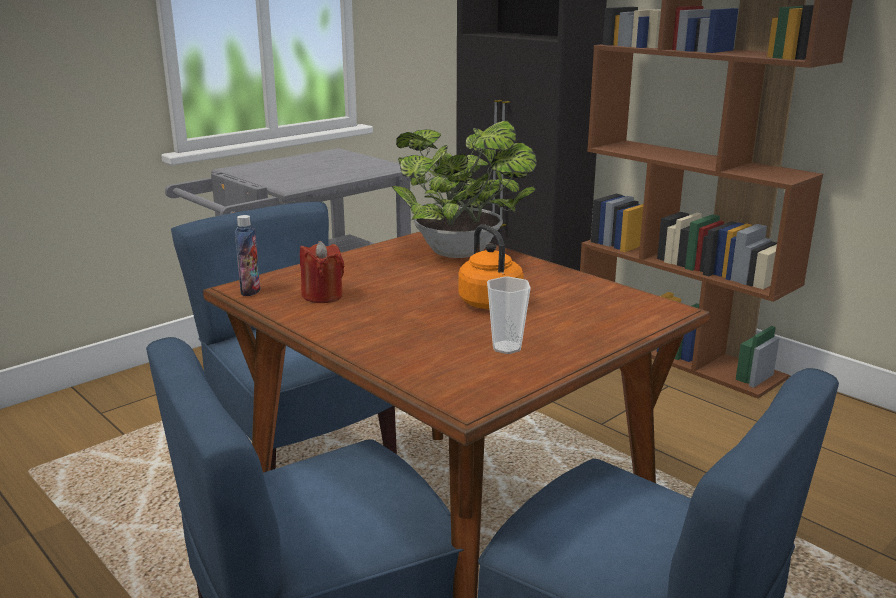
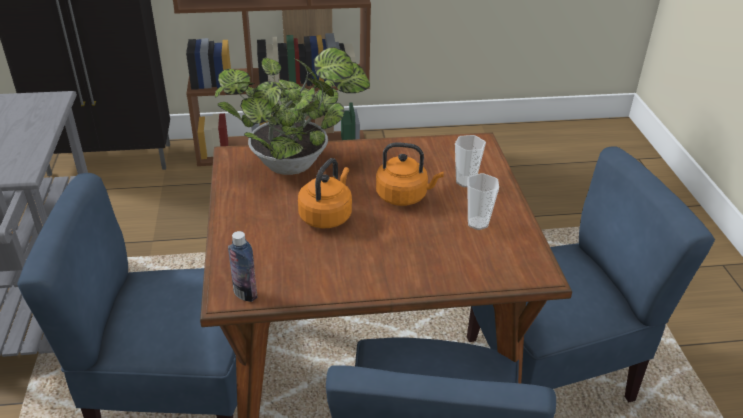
camera: 55 degrees left, 15 degrees up
red candle [300,241,344,303] -> none
none -> orange kettle [298,158,352,228]
none -> cup [455,135,486,187]

